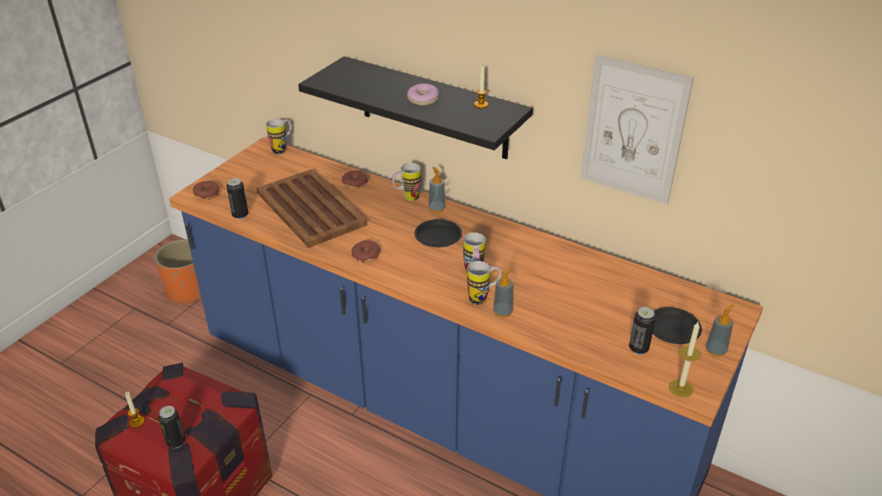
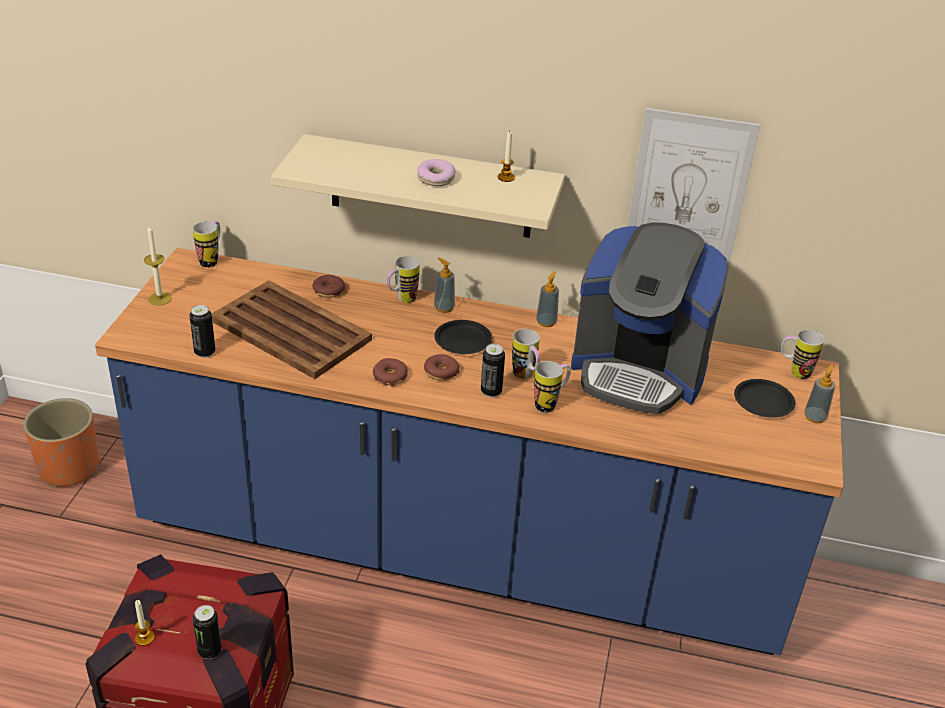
camera: 20 degrees left, 0 degrees up
donut [193,181,219,199] -> donut moved to [424,354,459,380]
black shelf [298,56,533,159] -> beige shelf [271,134,565,238]
soap dispenser [493,267,513,318] -> soap dispenser moved to [536,271,559,327]
can [629,307,656,355] -> can moved to [481,344,505,397]
candle [669,322,701,398] -> candle moved to [144,225,172,306]
none -> coffee machine [571,223,729,414]
none -> mug [781,330,824,379]

